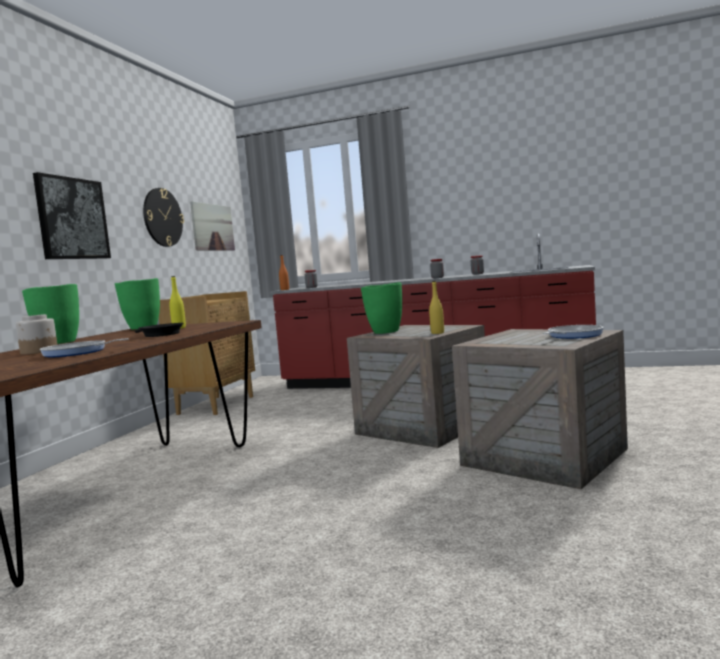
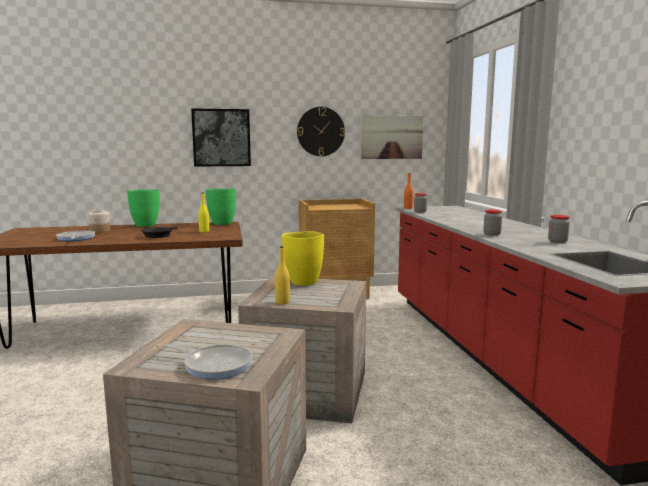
camera: 60 degrees right, 5 degrees up
green vase [361,282,402,334] -> yellow vase [282,231,324,286]

